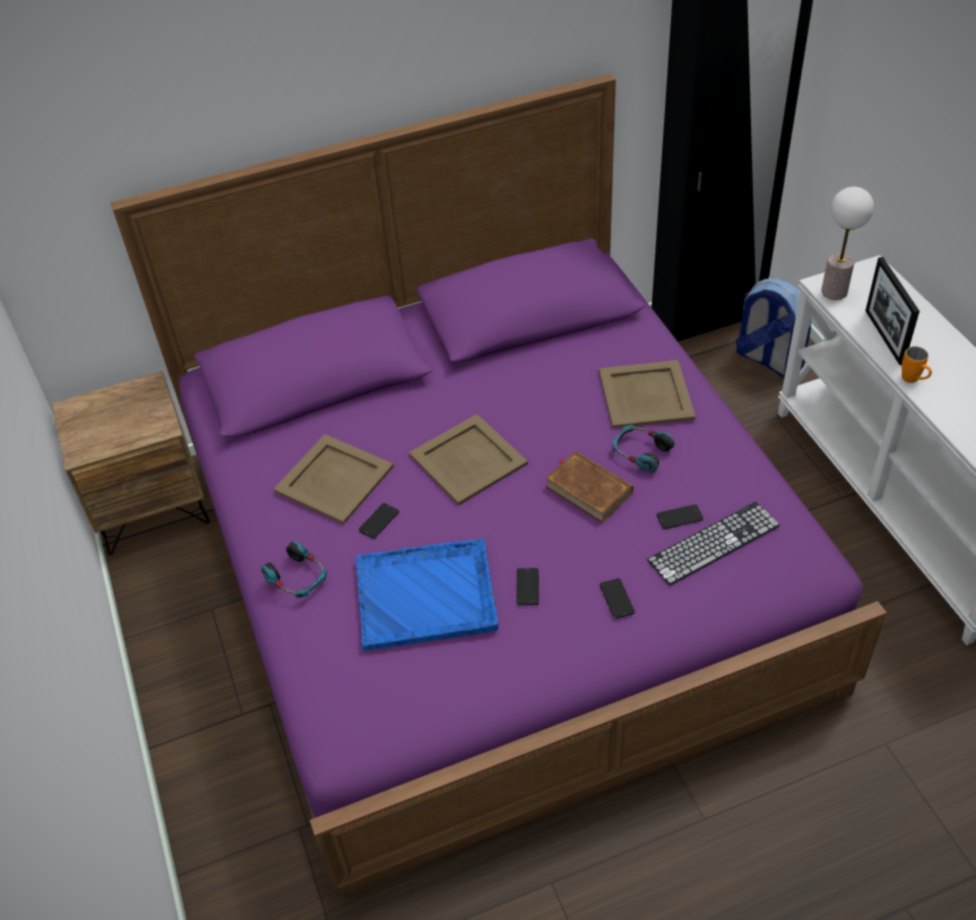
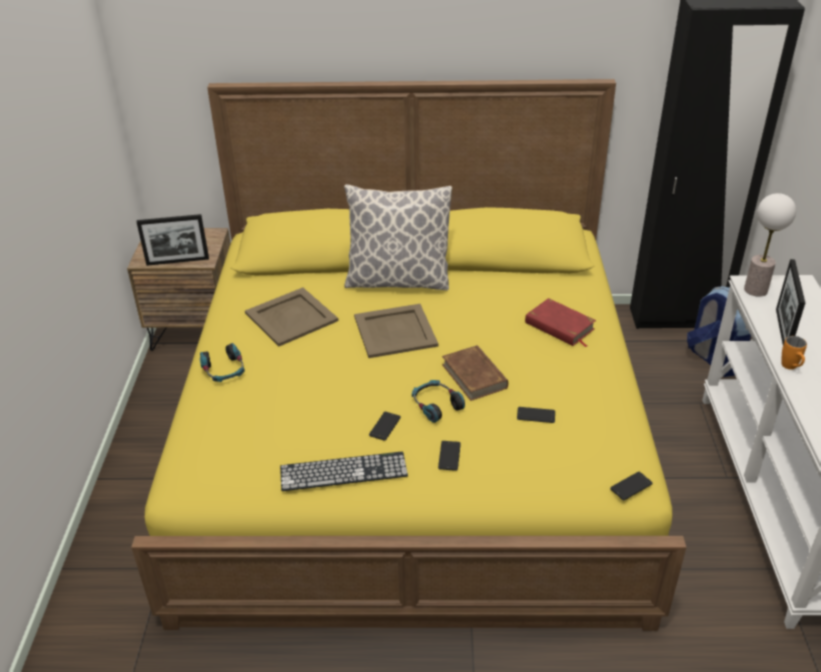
camera: 20 degrees right, 10 degrees down
purple bed [111,73,887,899] -> yellow bed [131,79,686,631]
blue tray [356,538,499,651] -> none
phone [358,503,399,539] -> phone moved to [610,472,653,500]
beige tray [599,360,696,428] -> red book [525,298,596,347]
headphones [612,425,675,473] -> headphones moved to [412,380,465,423]
keyboard [647,502,780,586] -> keyboard moved to [280,452,408,491]
none -> picture frame [137,214,209,266]
none -> pillow [344,184,452,290]

